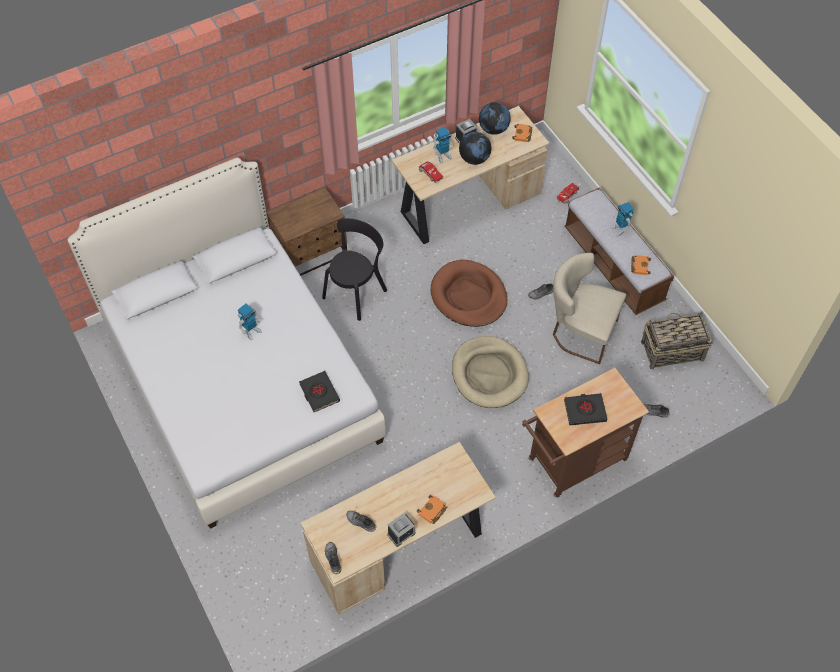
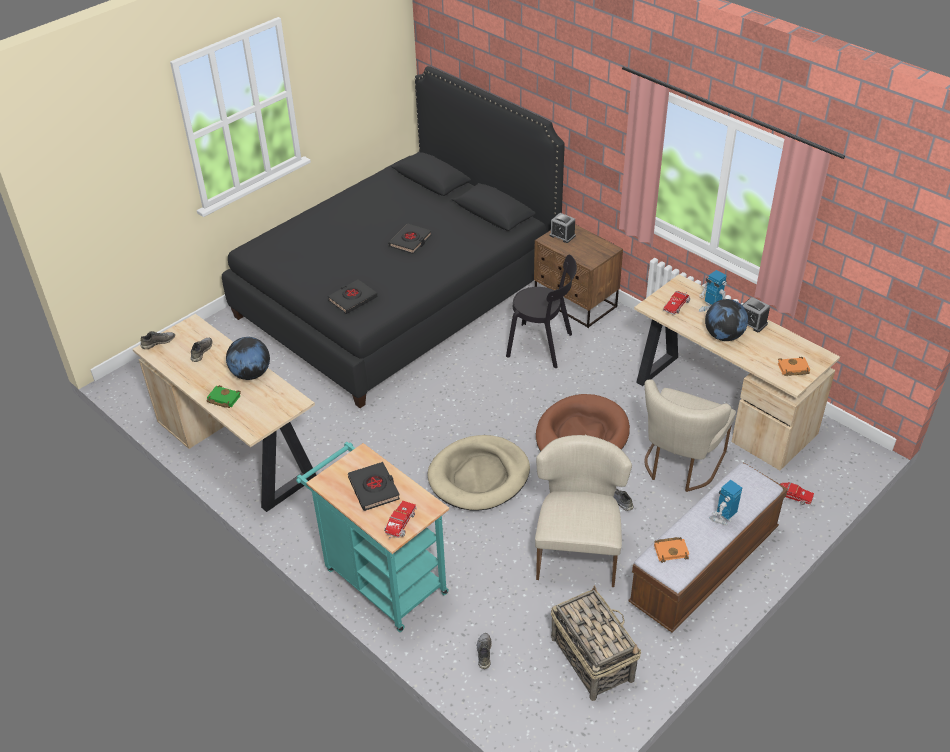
camera: 75 degrees right, 15 degrees down
white bed [68,158,386,529] -> black bed [222,66,565,408]
toy robot [238,304,262,340] -> black book [388,223,432,254]
alarm clock [387,513,416,547] -> alarm clock moved to [550,213,576,243]
orange book [416,495,448,524] -> green book [207,385,241,408]
globe [479,102,511,135] -> globe moved to [226,337,270,380]
brown cart [522,368,649,498] -> turquoise cart [296,442,449,632]
none -> toy truck [384,501,417,538]
none -> beige chair [644,380,736,492]

